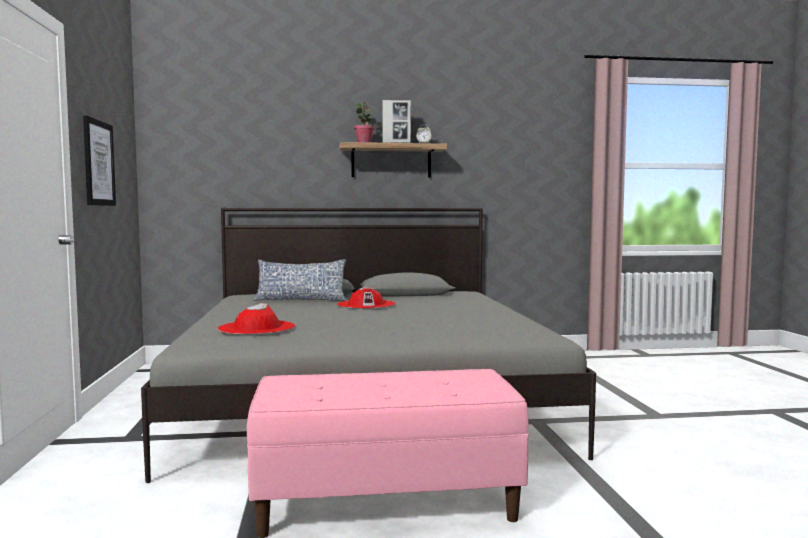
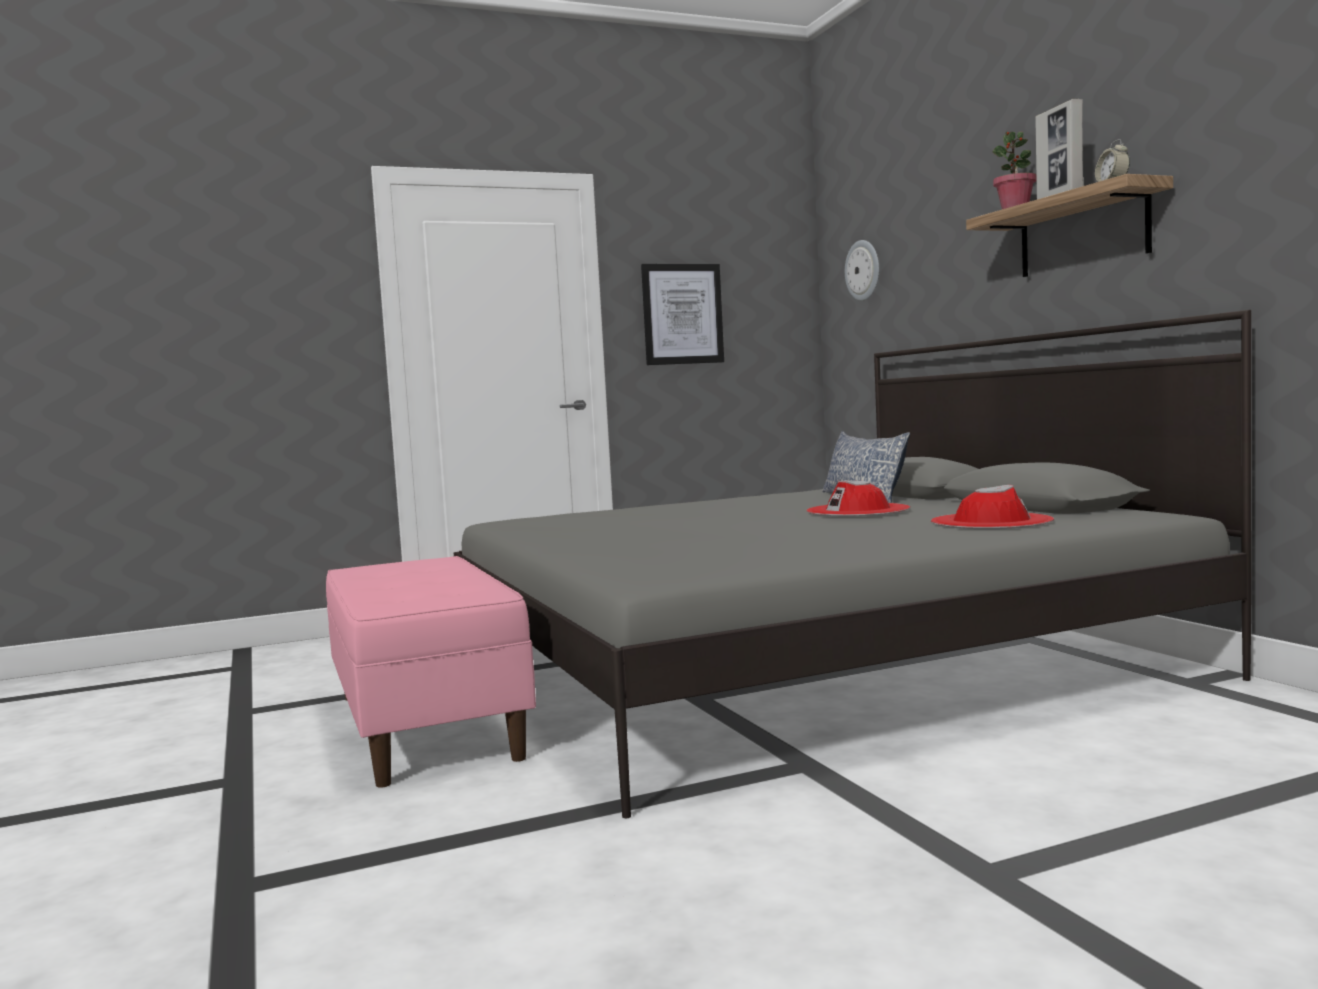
camera: 75 degrees right, 0 degrees up
red hat [217,303,295,335] -> red hat moved to [931,485,1054,529]
none -> wall clock [845,240,879,301]

